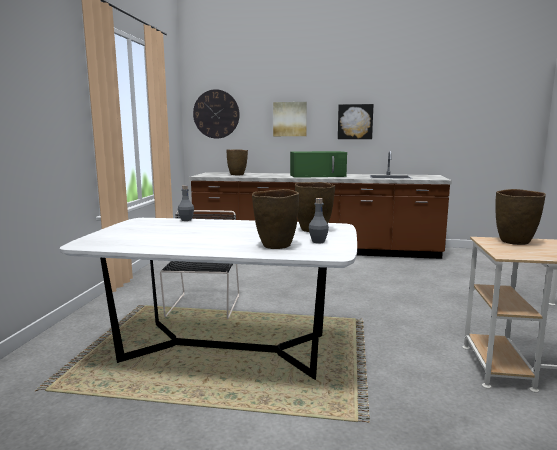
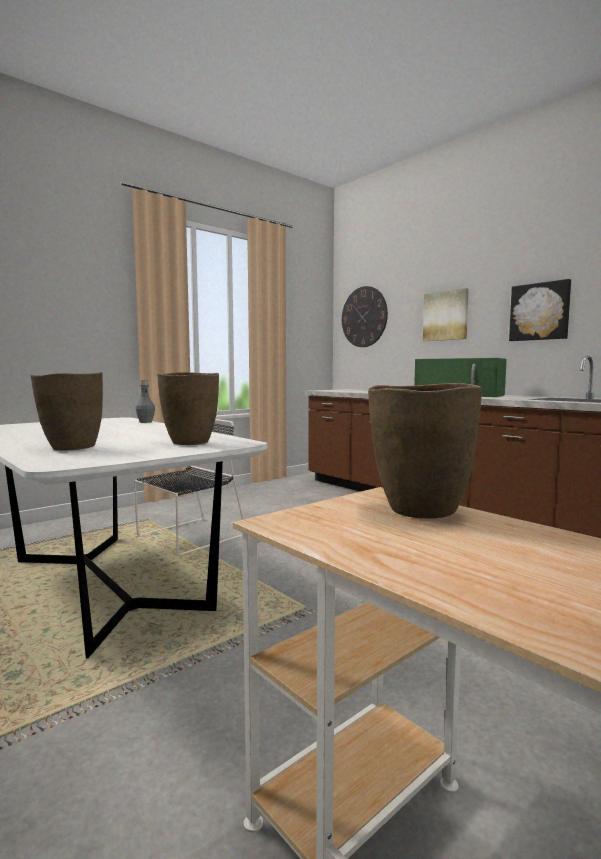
camera: 40 degrees right, 5 degrees down
brown vase [226,149,248,175] -> none
grey bottle [309,198,329,244] -> none

